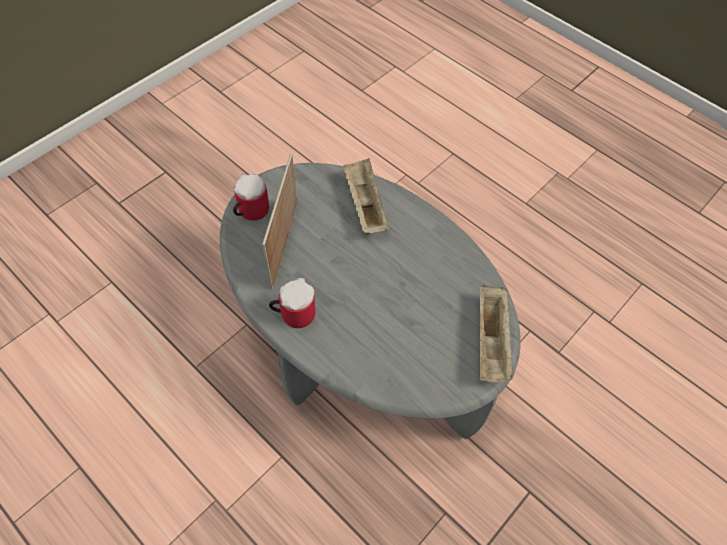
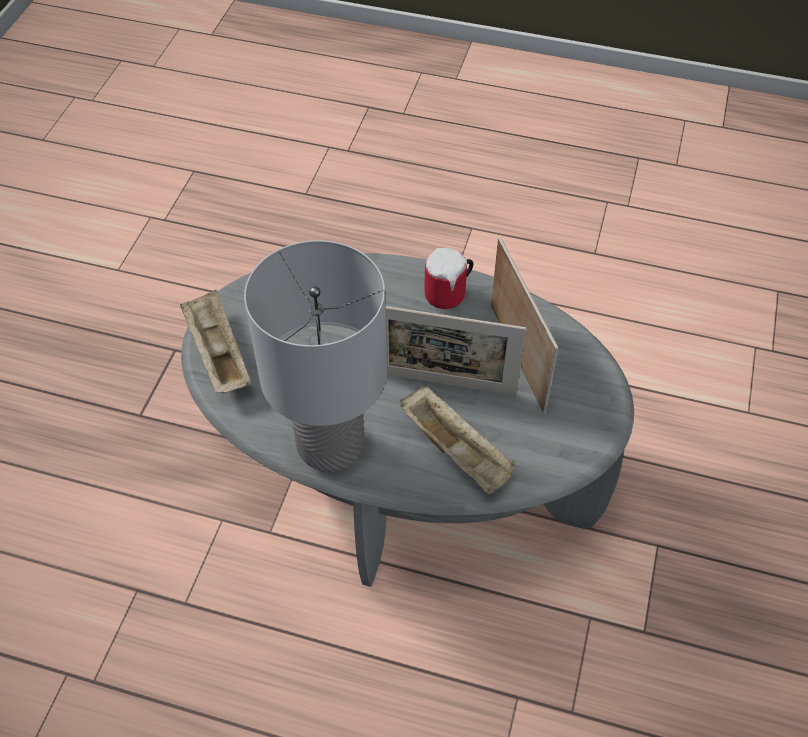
camera: 155 degrees right, 5 degrees down
mug [233,174,269,221] -> none
none -> grey table lamp [244,240,387,472]
none -> picture frame [385,306,527,395]

